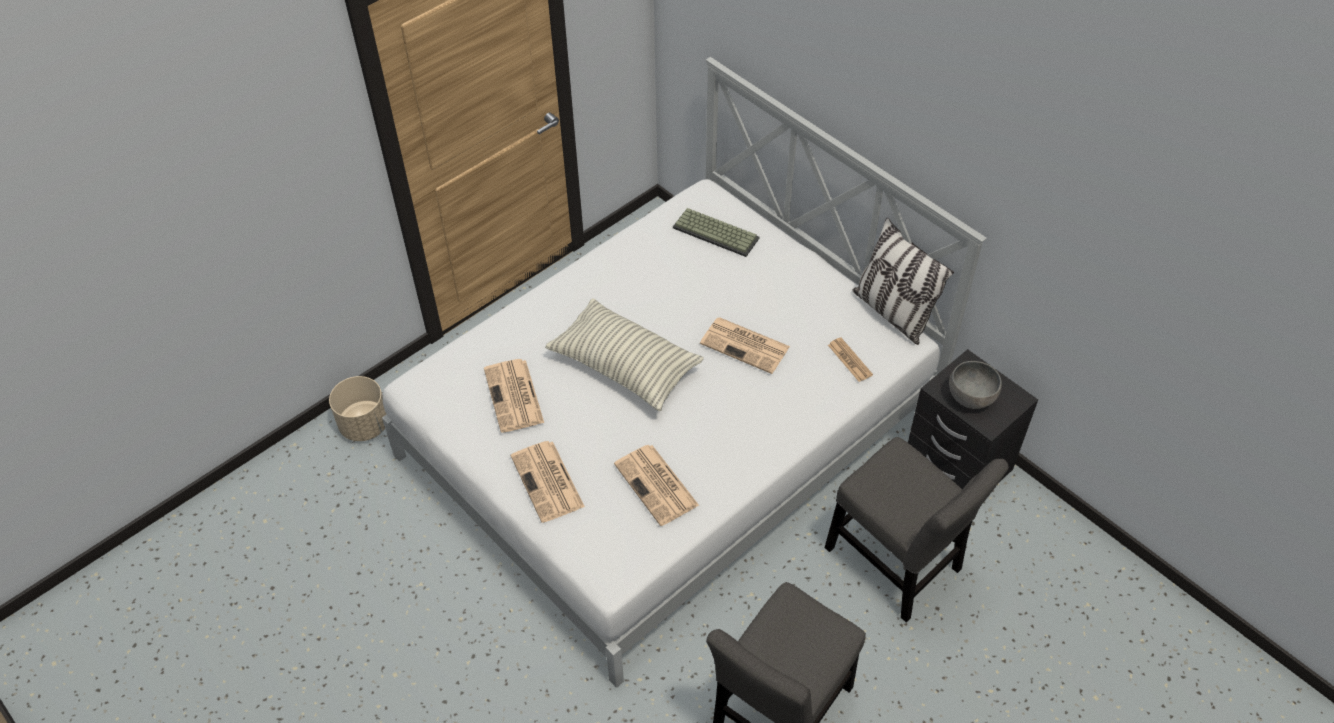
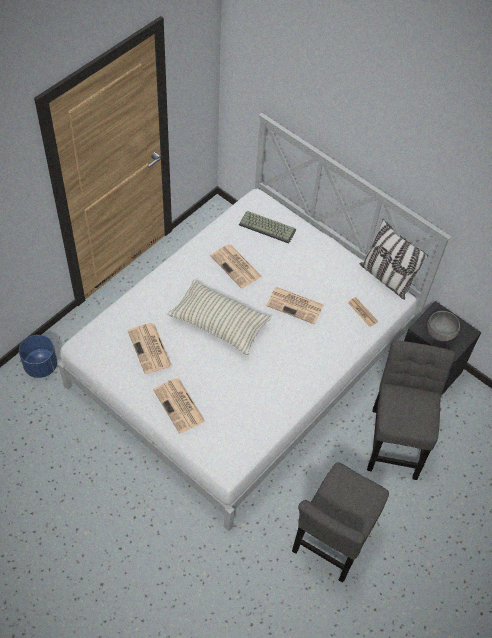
camera: 10 degrees left, 5 degrees up
beige planter [329,376,386,441] -> blue planter [19,335,57,378]
newspaper [614,445,699,526] -> newspaper moved to [210,244,262,288]
grey chair [824,437,1009,622] -> grey chair turned 120 degrees counterclockwise [367,341,456,480]

